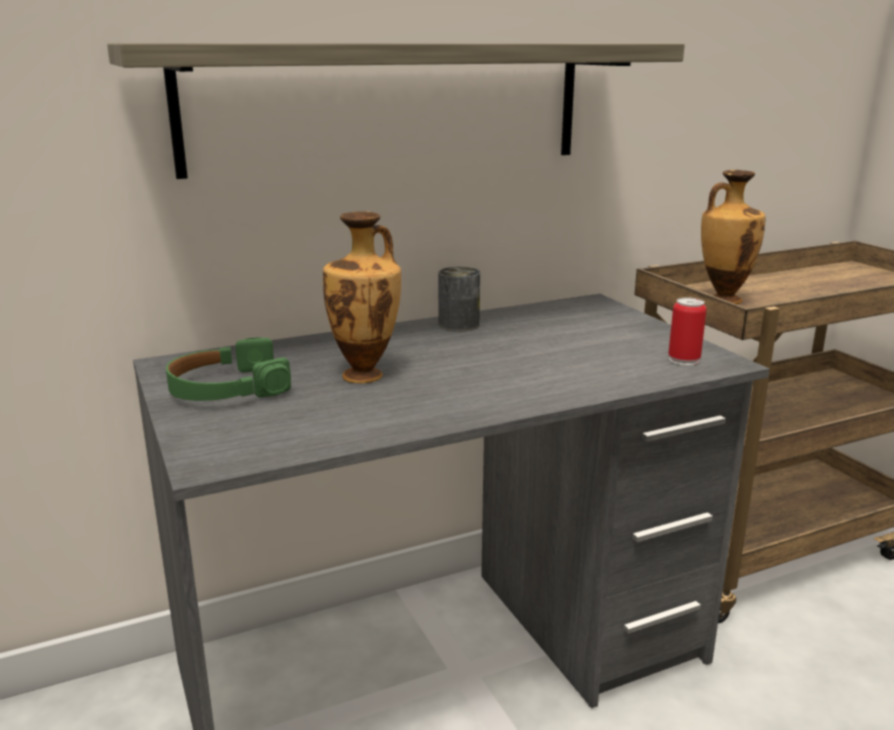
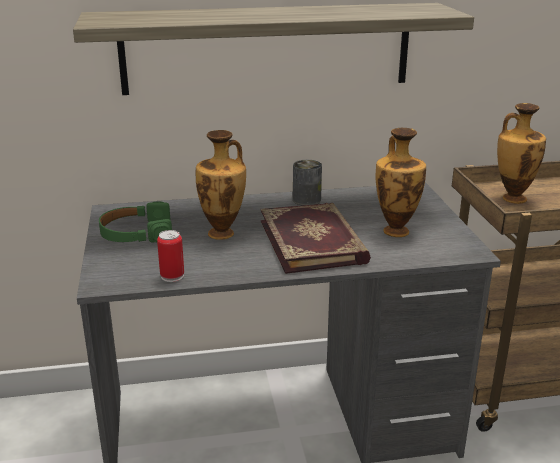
camera: 15 degrees right, 5 degrees up
can [668,297,707,366] -> can moved to [157,230,184,282]
none -> book [261,203,371,274]
none -> vase [376,128,426,237]

